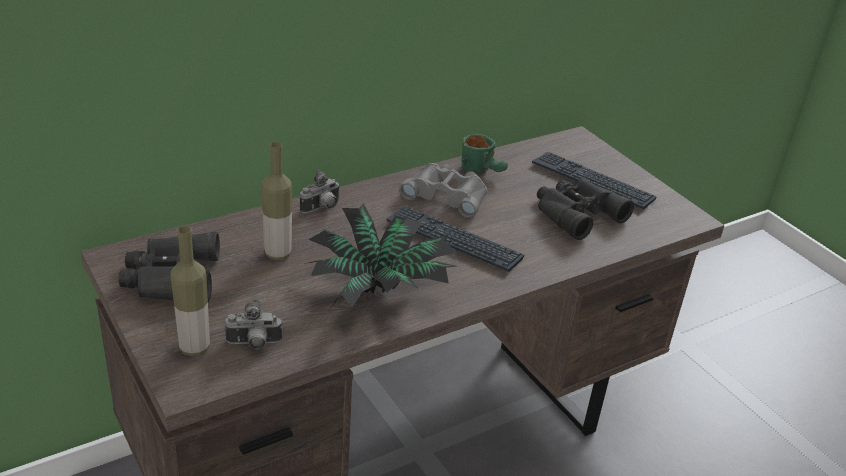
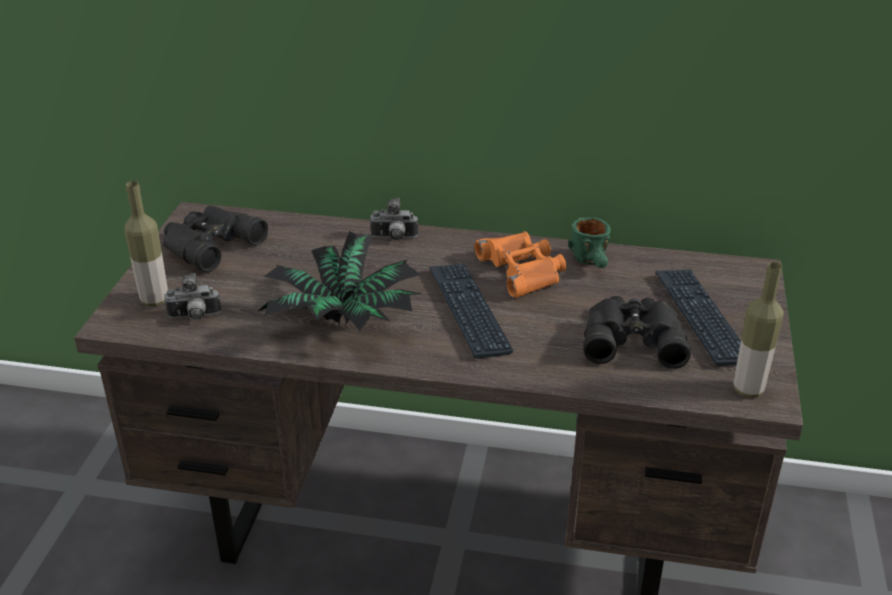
camera: 45 degrees right, 0 degrees up
camera [224,299,282,349] -> camera turned 45 degrees counterclockwise [164,273,221,320]
bottle [261,142,292,260] -> bottle moved to [733,262,784,398]
grey binoculars [399,163,488,218] -> orange binoculars [474,231,566,298]

